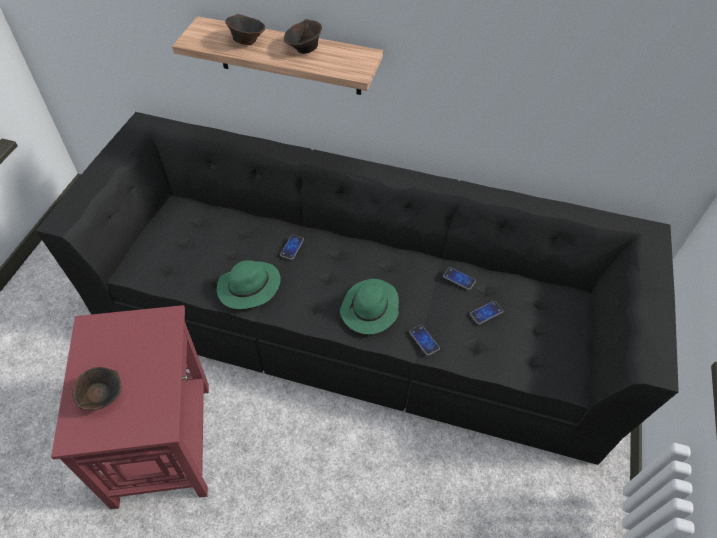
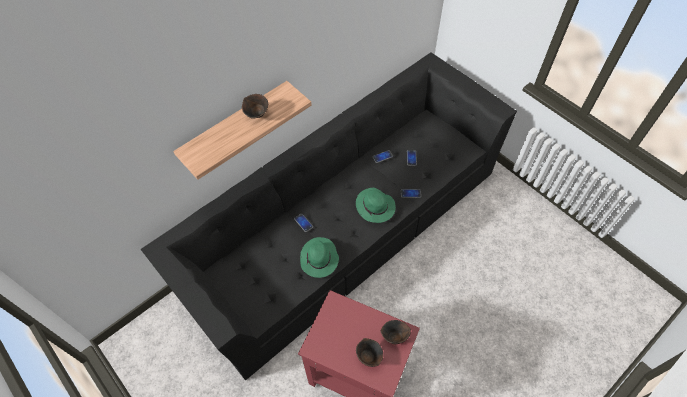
camera: 55 degrees left, 5 degrees up
brown bowl [225,14,265,45] -> brown bowl moved to [380,320,411,344]

